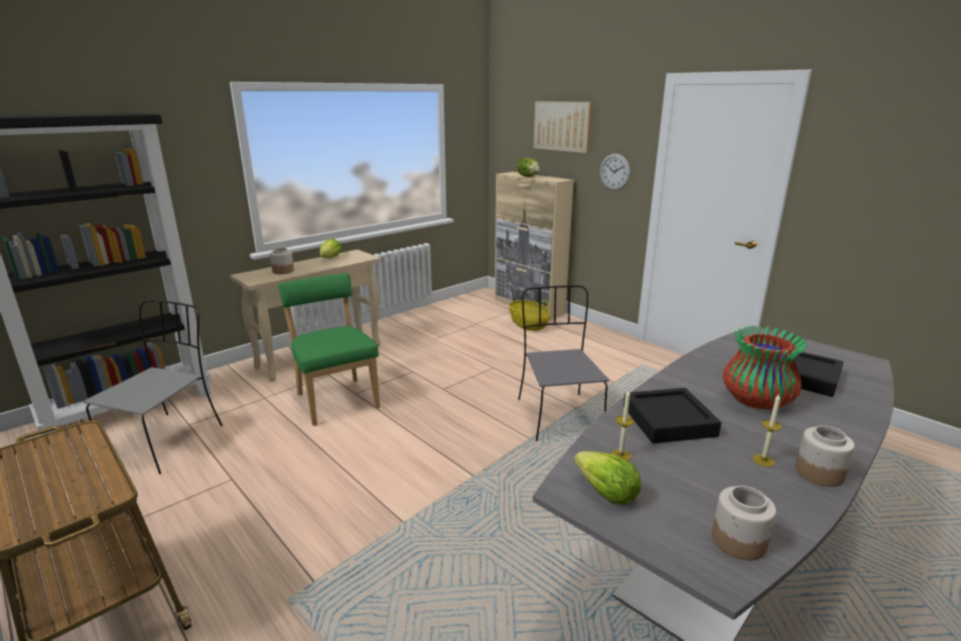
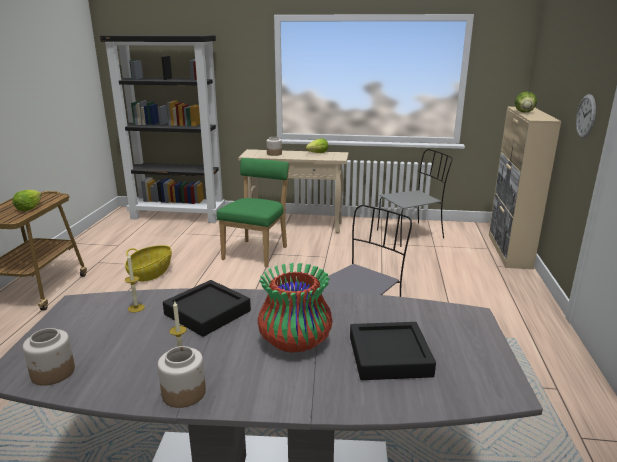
camera: 50 degrees right, 0 degrees up
grey chair [83,300,223,474] -> grey chair moved to [377,149,453,247]
basket [509,300,550,331] -> basket moved to [125,245,172,282]
picture [533,101,593,153] -> none
lettuce [574,451,641,505] -> lettuce moved to [12,190,42,211]

